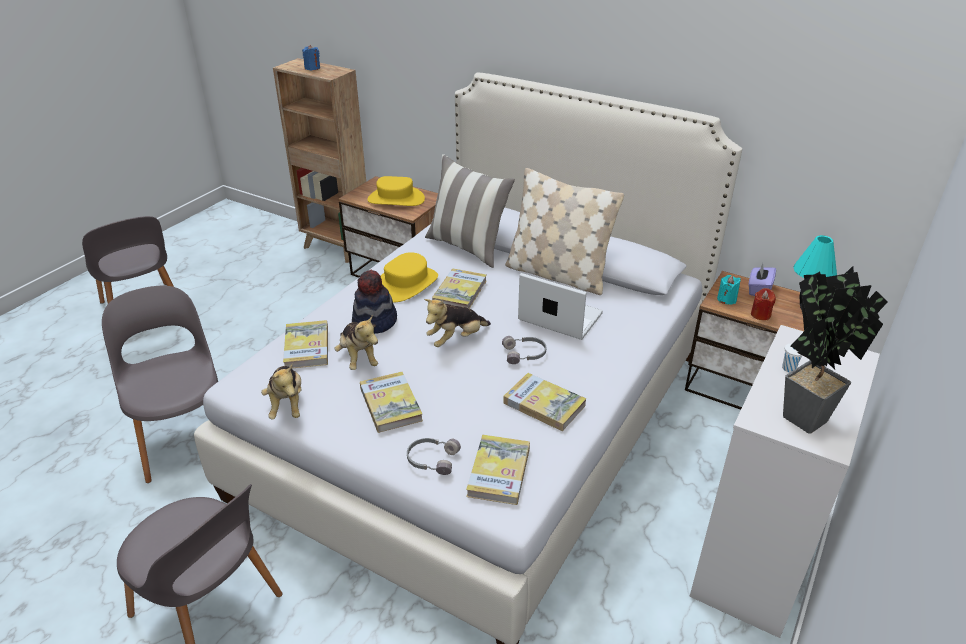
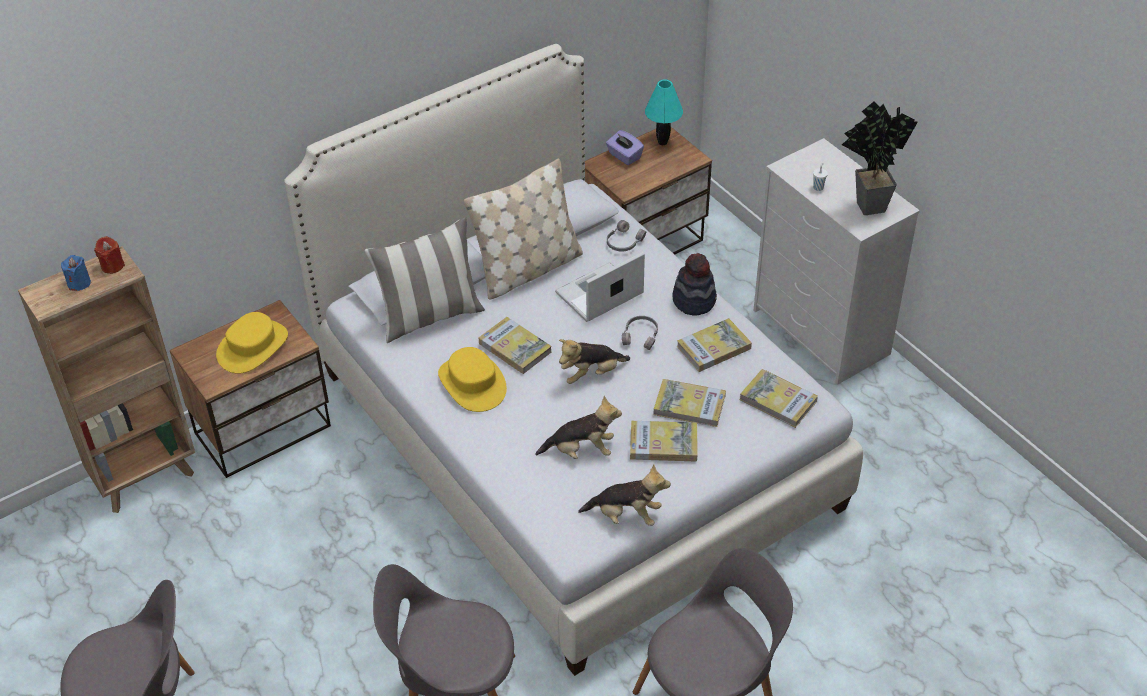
camera: 65 degrees left, 10 degrees up
book [283,320,328,369] -> book moved to [653,379,726,427]
hat [352,270,397,334] -> hat moved to [673,253,717,316]
grey headphones [407,438,461,475] -> grey headphones moved to [607,220,646,251]
plush toy [424,299,491,347] -> plush toy turned 75 degrees clockwise [559,339,630,384]
turquoise candle [717,275,741,305] -> none
red candle [751,288,776,320] -> red candle moved to [94,236,125,274]

